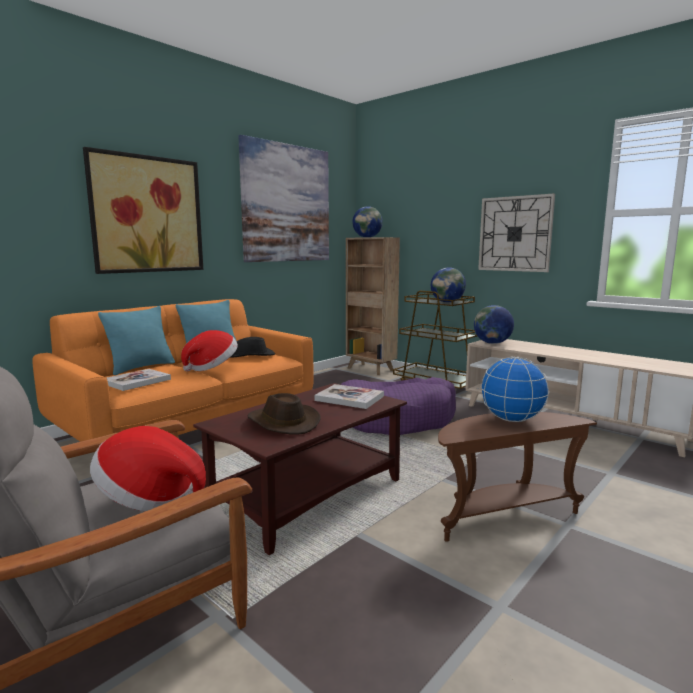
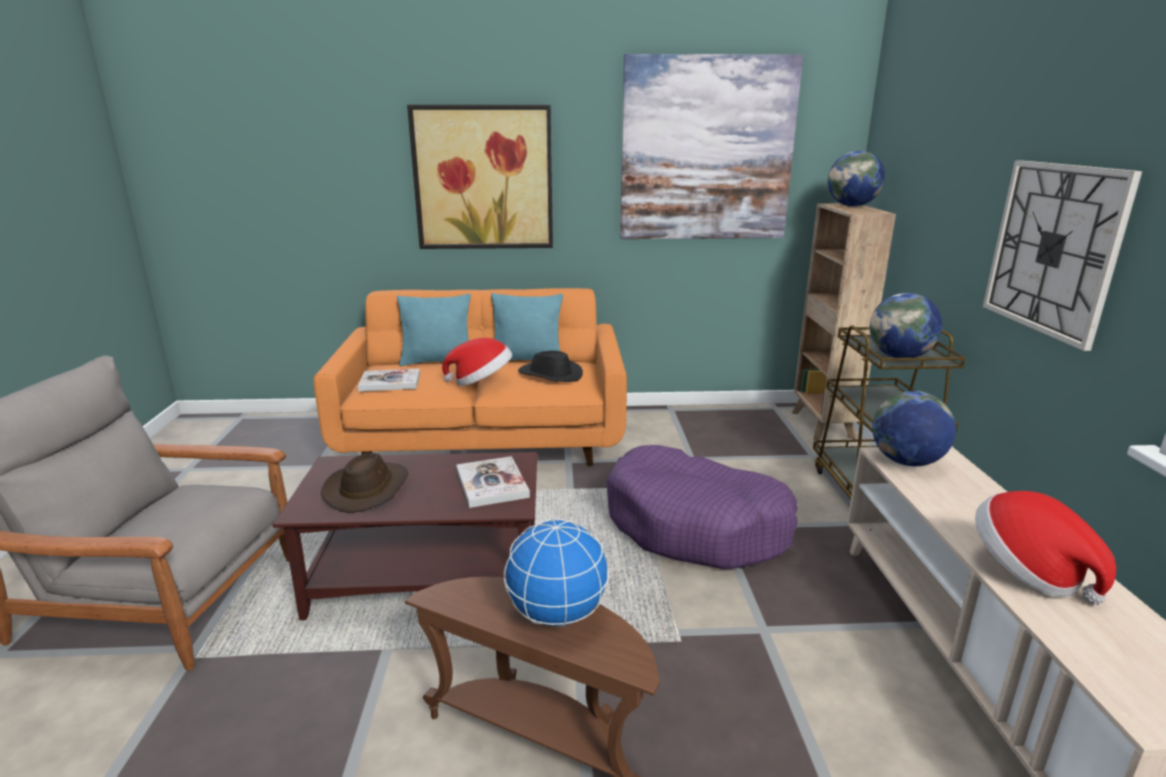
camera: 45 degrees right, 10 degrees up
hat [90,426,206,511] -> hat moved to [975,491,1116,605]

